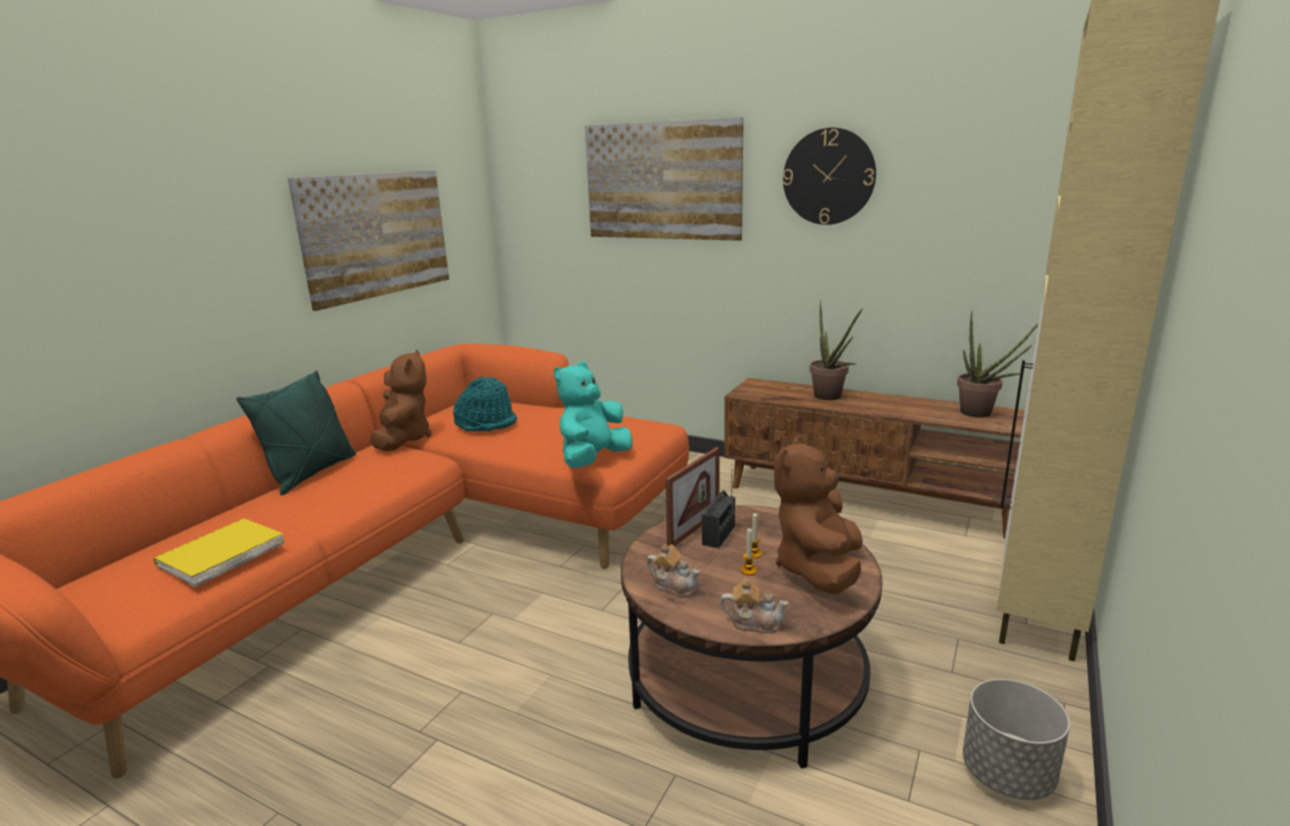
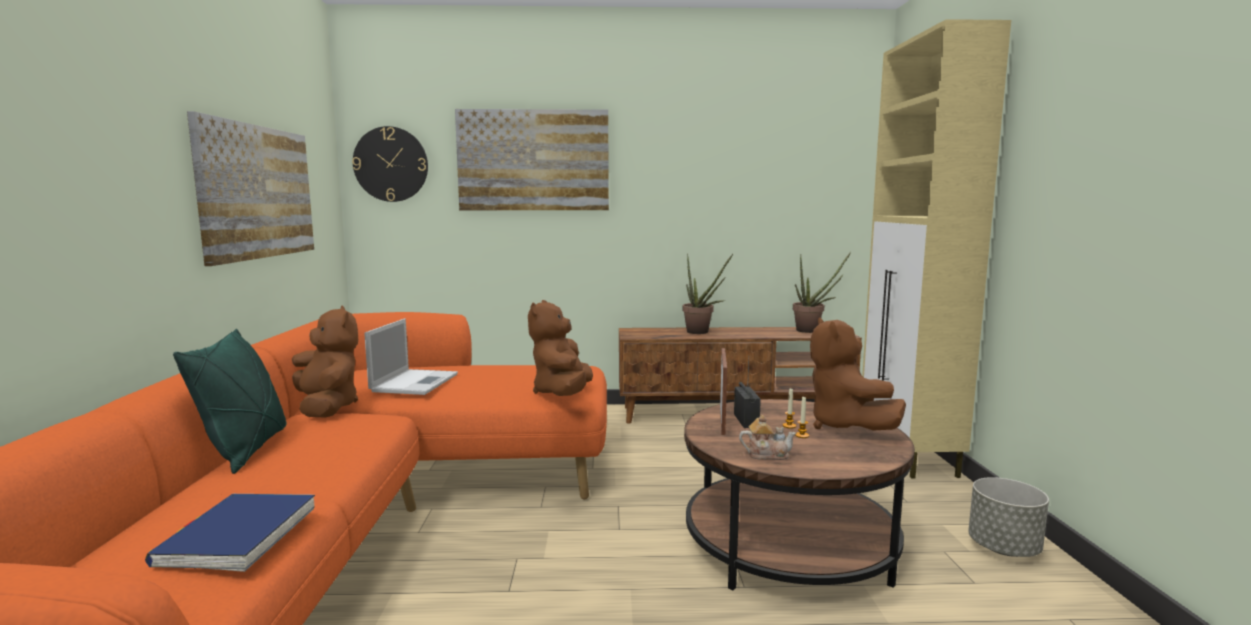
camera: 30 degrees left, 10 degrees down
yellow book [154,519,284,587] -> blue book [145,494,315,572]
turquoise hat [453,377,517,432] -> laptop [364,318,458,395]
turquoise plush toy [554,361,633,468] -> brown plush toy [528,300,593,396]
teapot [720,578,789,633] -> none
wall clock [783,128,876,225] -> wall clock moved to [352,126,428,202]

